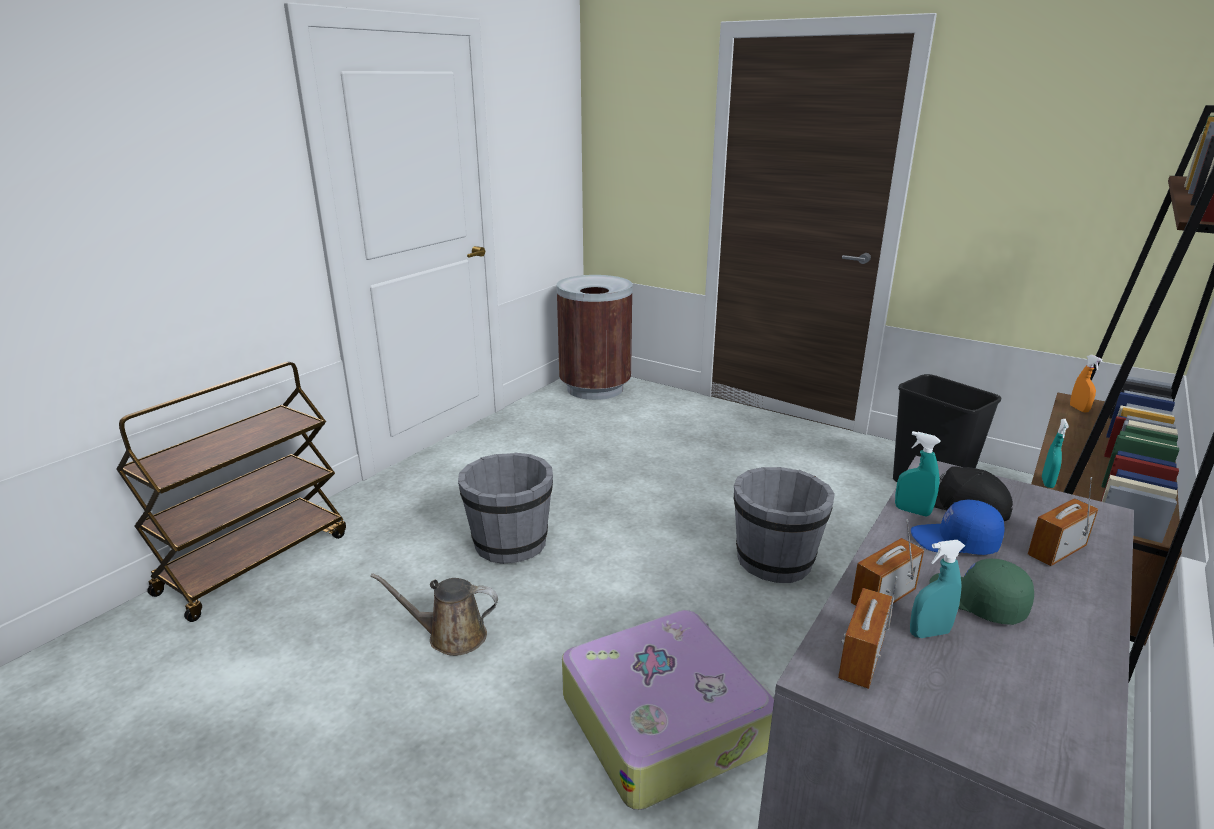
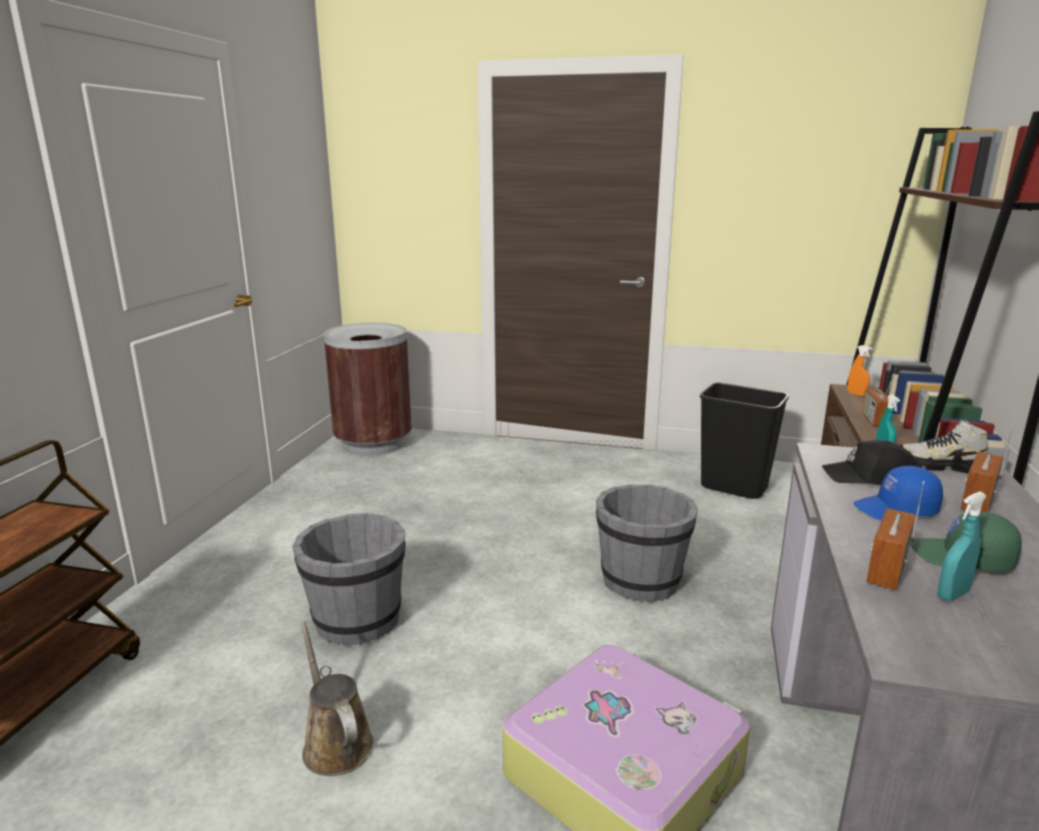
camera: 20 degrees left, 5 degrees down
brown watering can [370,573,498,656] -> brown watering can turned 75 degrees clockwise [301,621,374,776]
radio [838,576,898,689] -> radio moved to [862,368,896,426]
turquoise spray bottle [895,431,941,517] -> none
none -> shoe [900,419,988,474]

